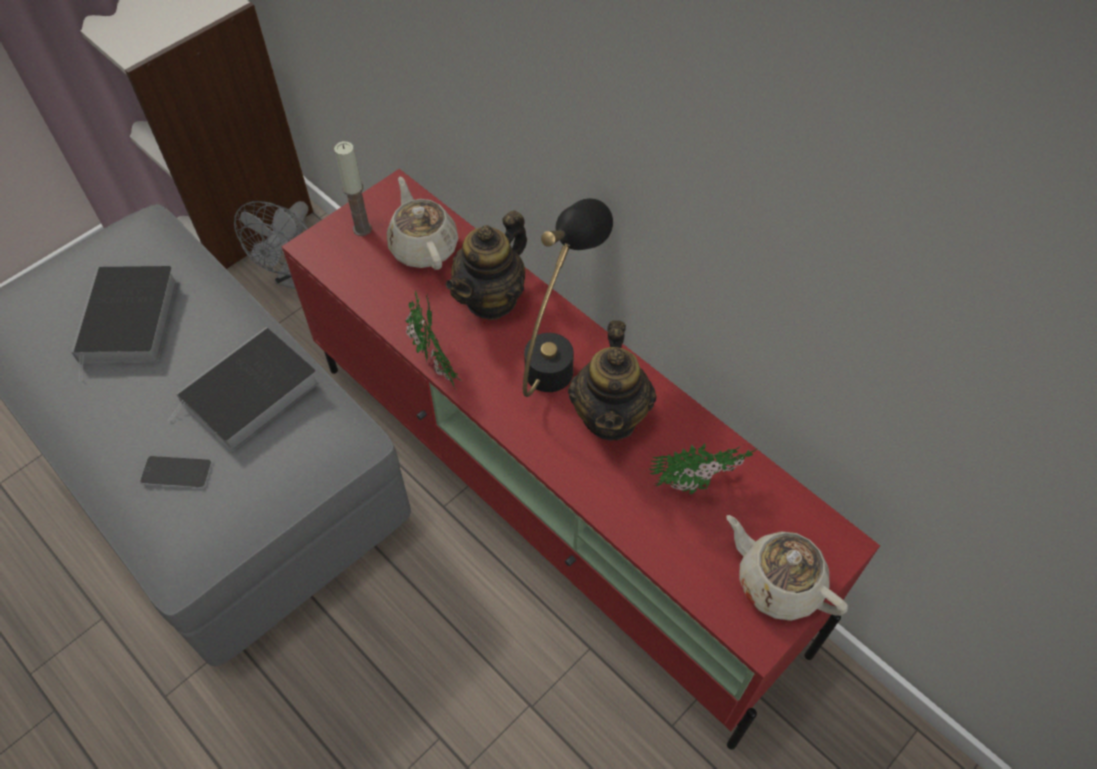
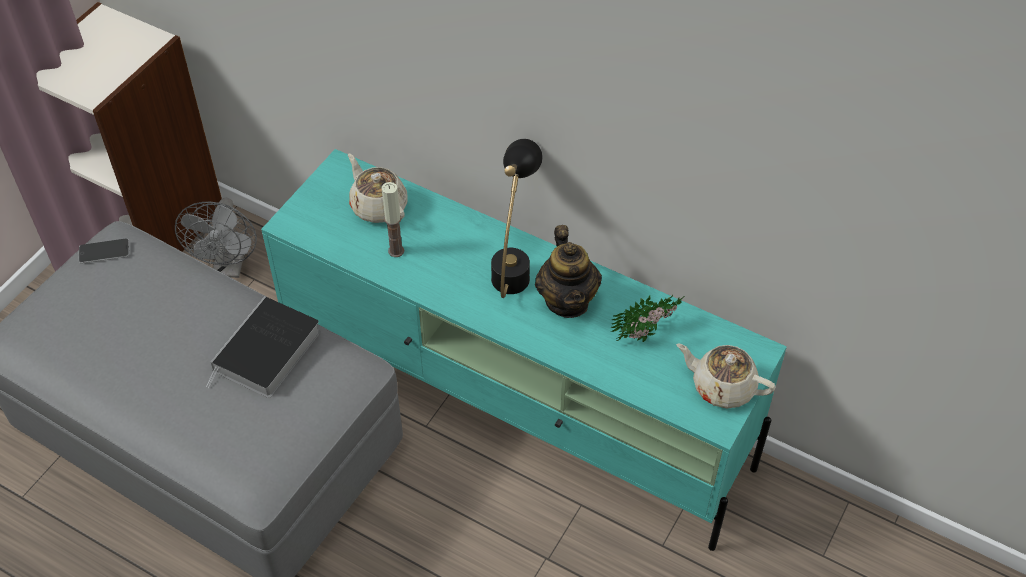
camera: 15 degrees left, 5 degrees down
book [71,266,178,381] -> none
phone [140,456,212,488] -> phone moved to [79,238,129,263]
red tv stand [282,169,880,750] -> turquoise tv stand [261,149,787,551]
candle [334,141,372,236] -> candle moved to [381,182,404,257]
potted plant [405,291,462,390] -> none
teapot [446,211,527,320] -> none

